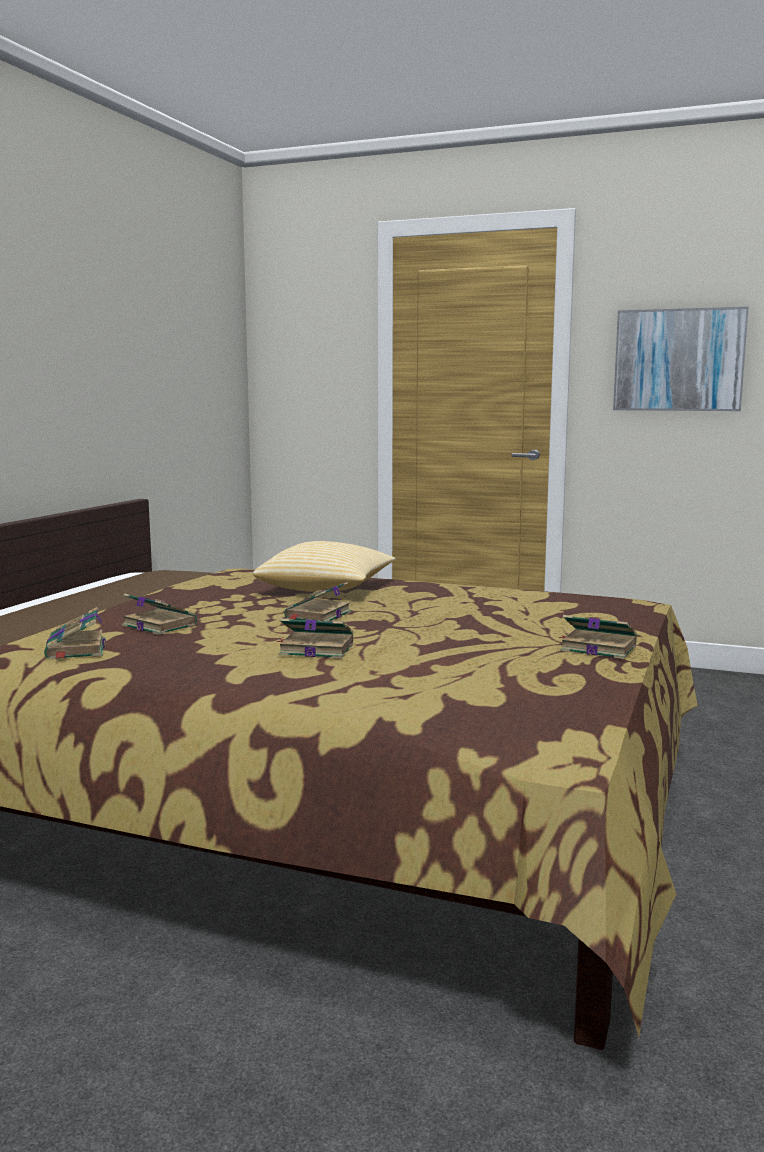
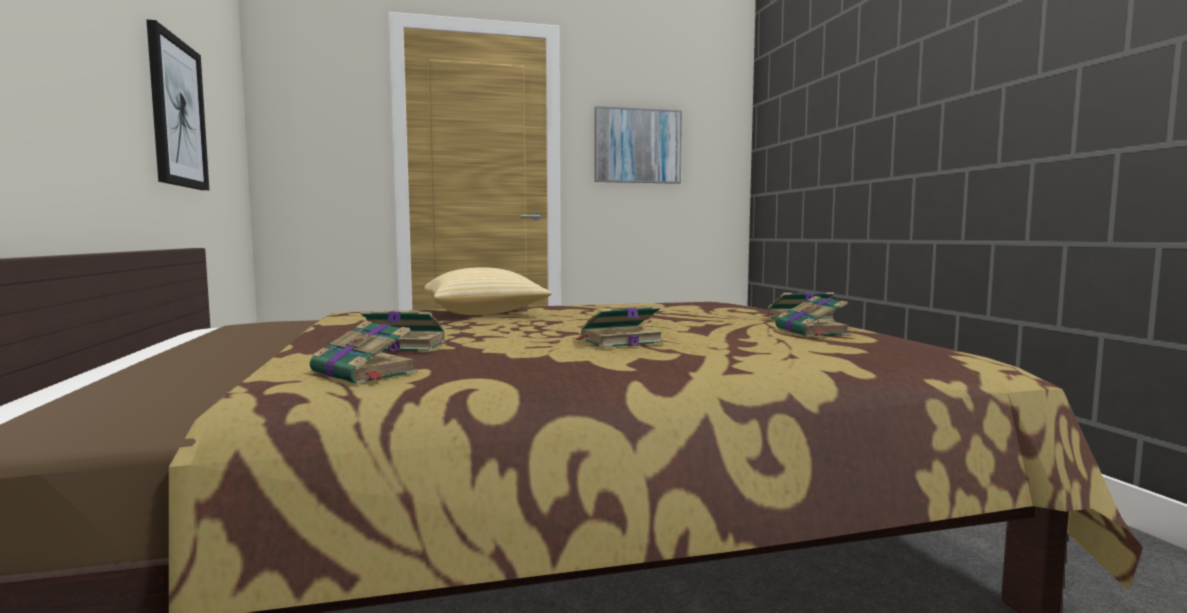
camera: 35 degrees left, 5 degrees down
book [284,582,352,622] -> book moved to [775,296,851,337]
none -> picture [146,19,209,190]

